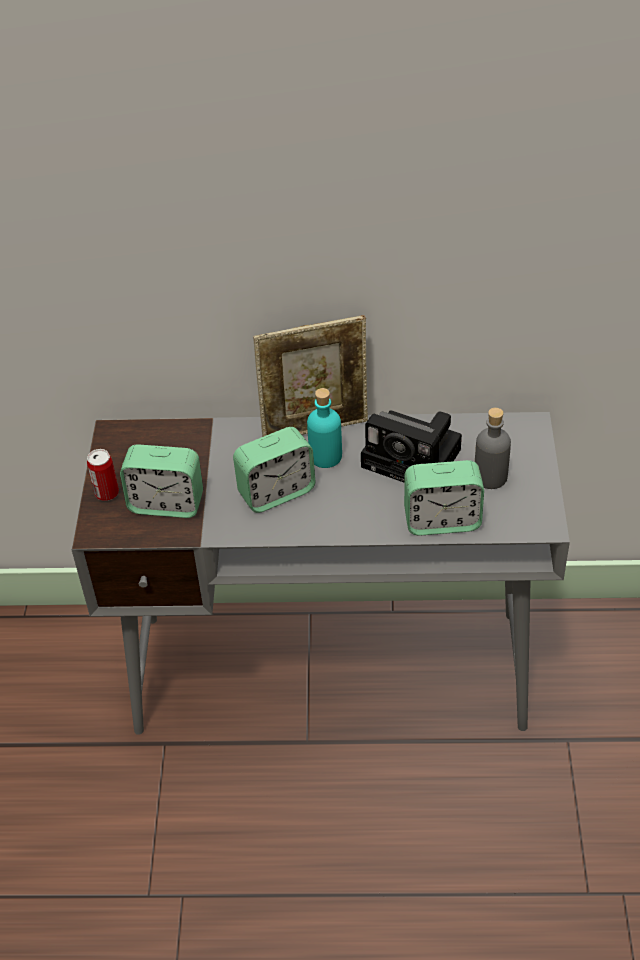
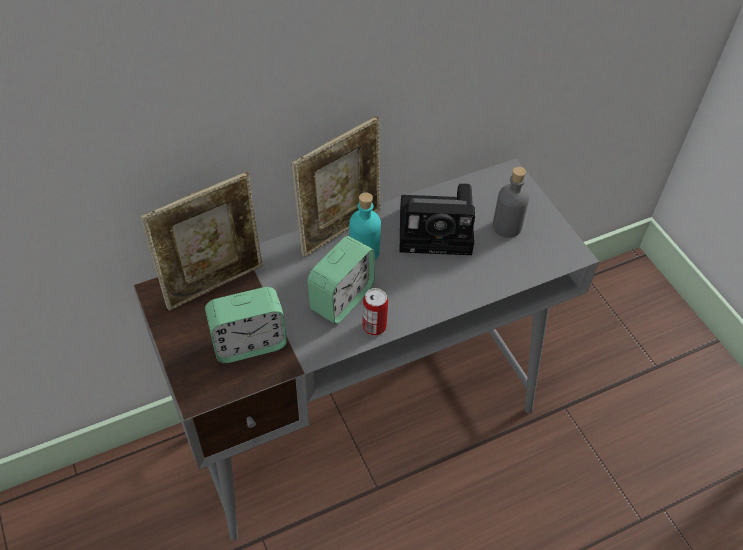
camera: 30 degrees left, 5 degrees up
can [87,449,119,501] -> can moved to [363,288,388,335]
alarm clock [404,460,484,536] -> none
none -> picture frame [141,172,263,311]

